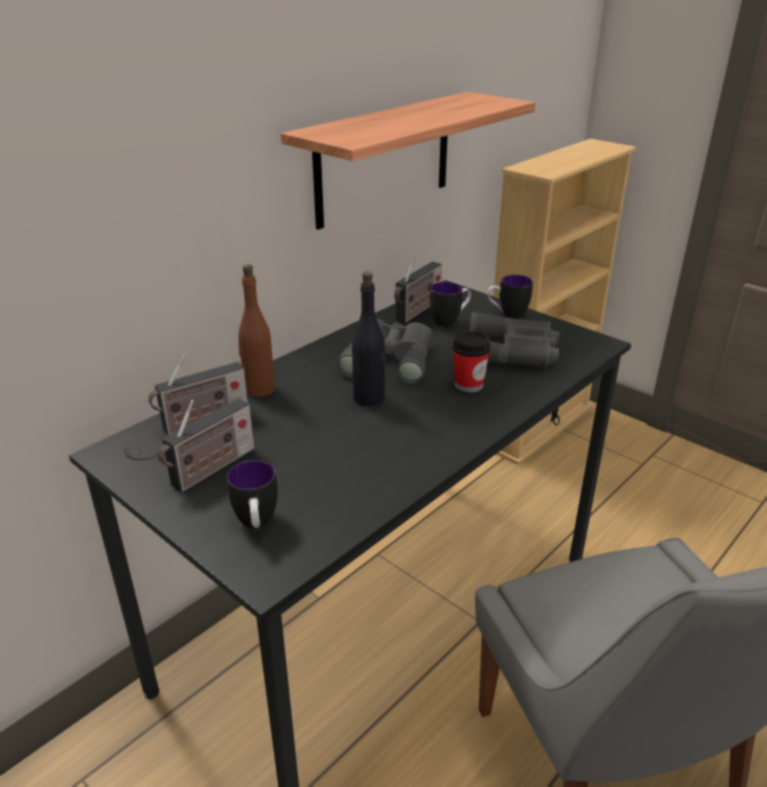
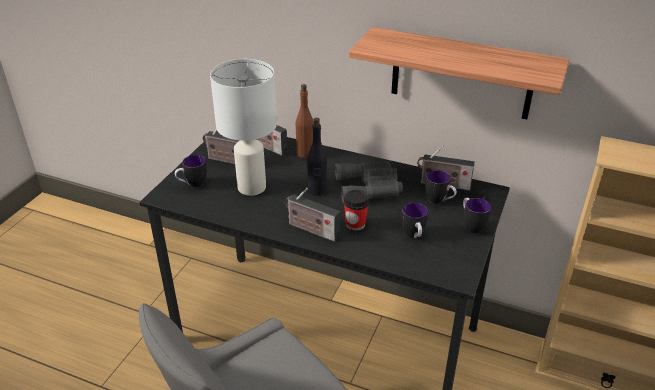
camera: 70 degrees right, 5 degrees up
grey binoculars [470,312,559,367] -> mug [401,203,428,239]
none -> white table lamp [210,59,277,196]
none -> radio [285,188,340,242]

